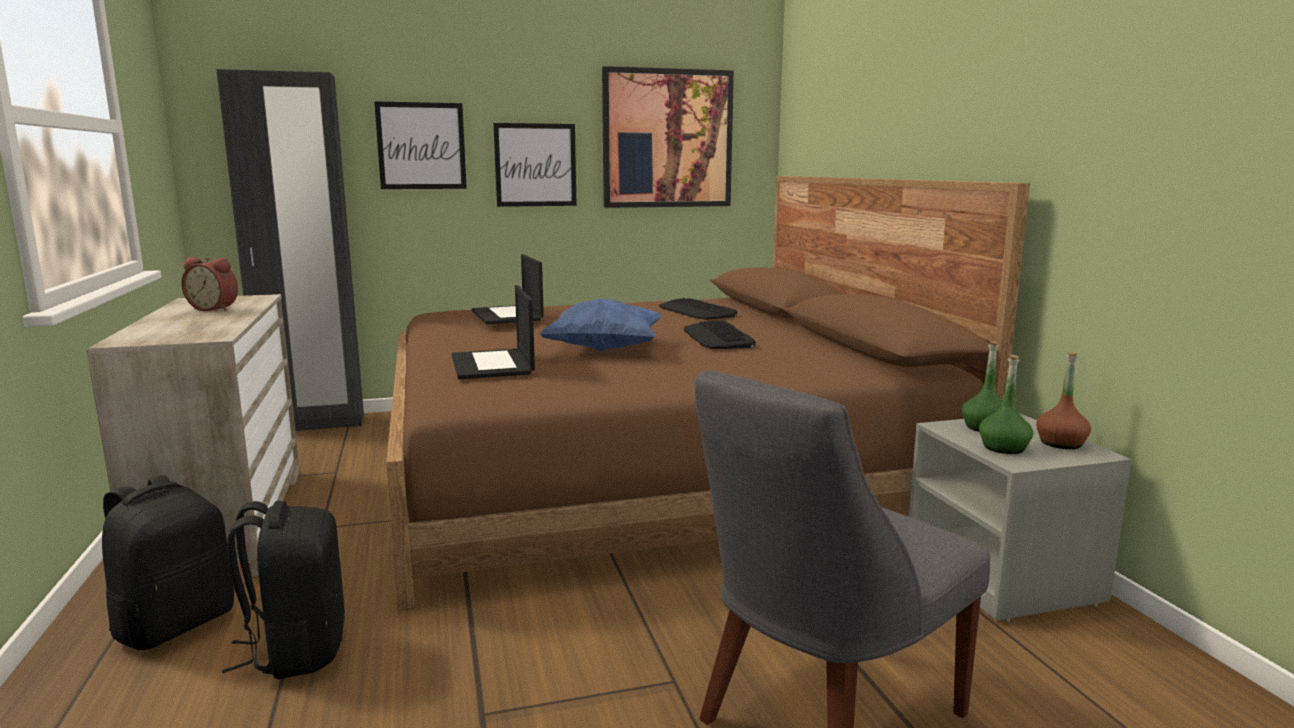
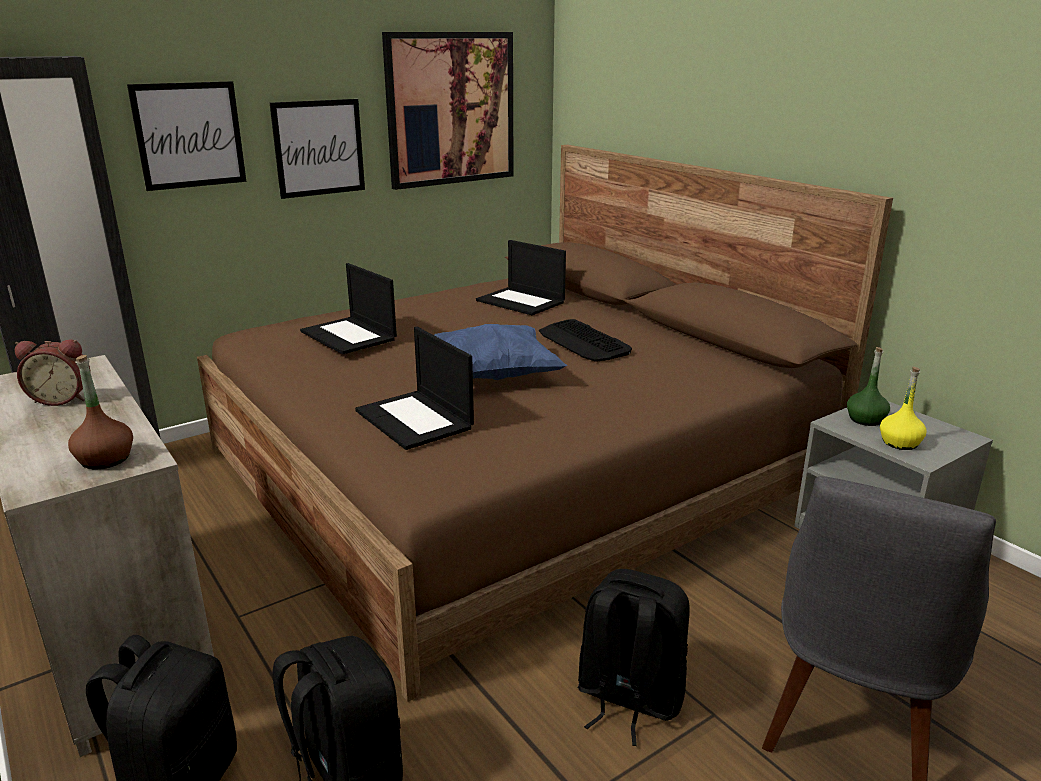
camera: 20 degrees left, 10 degrees up
keyboard [659,298,737,320] -> laptop [476,240,566,315]
green bottle [979,355,1033,454] -> yellow bottle [880,367,927,450]
brown bottle [1036,352,1091,449] -> brown bottle moved to [68,355,133,469]
none -> black backpack [578,569,690,746]

